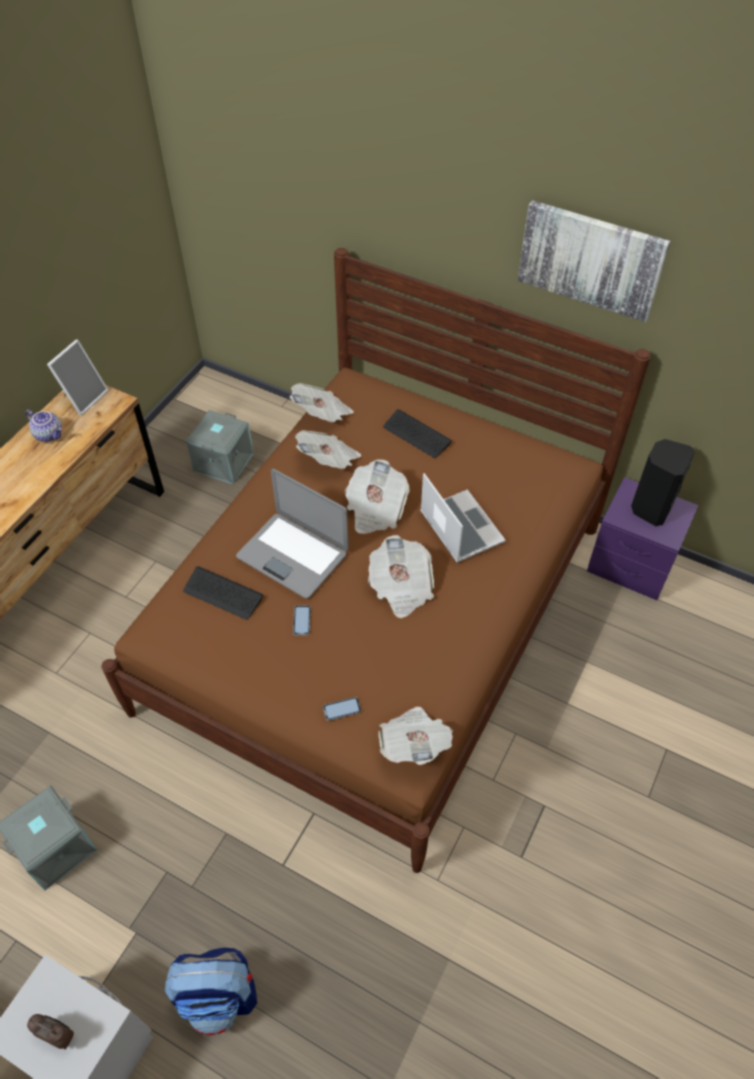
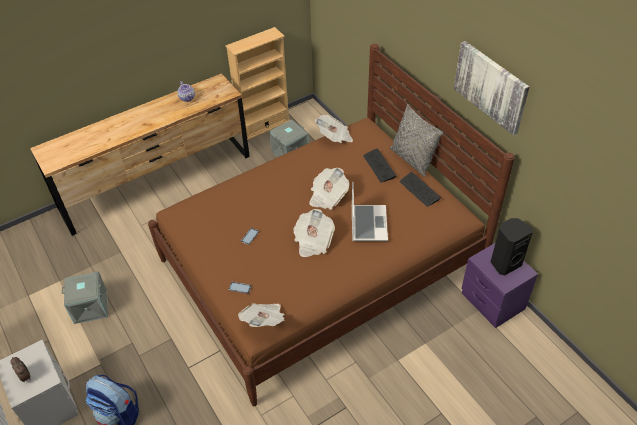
camera: 30 degrees right, 5 degrees down
picture frame [47,339,108,415] -> none
keyboard [183,566,263,620] -> keyboard moved to [399,172,441,207]
laptop [236,469,349,599] -> none
newspaper [295,430,361,469] -> none
none -> beige bookcase [225,27,289,140]
none -> grey pillow [390,104,444,177]

